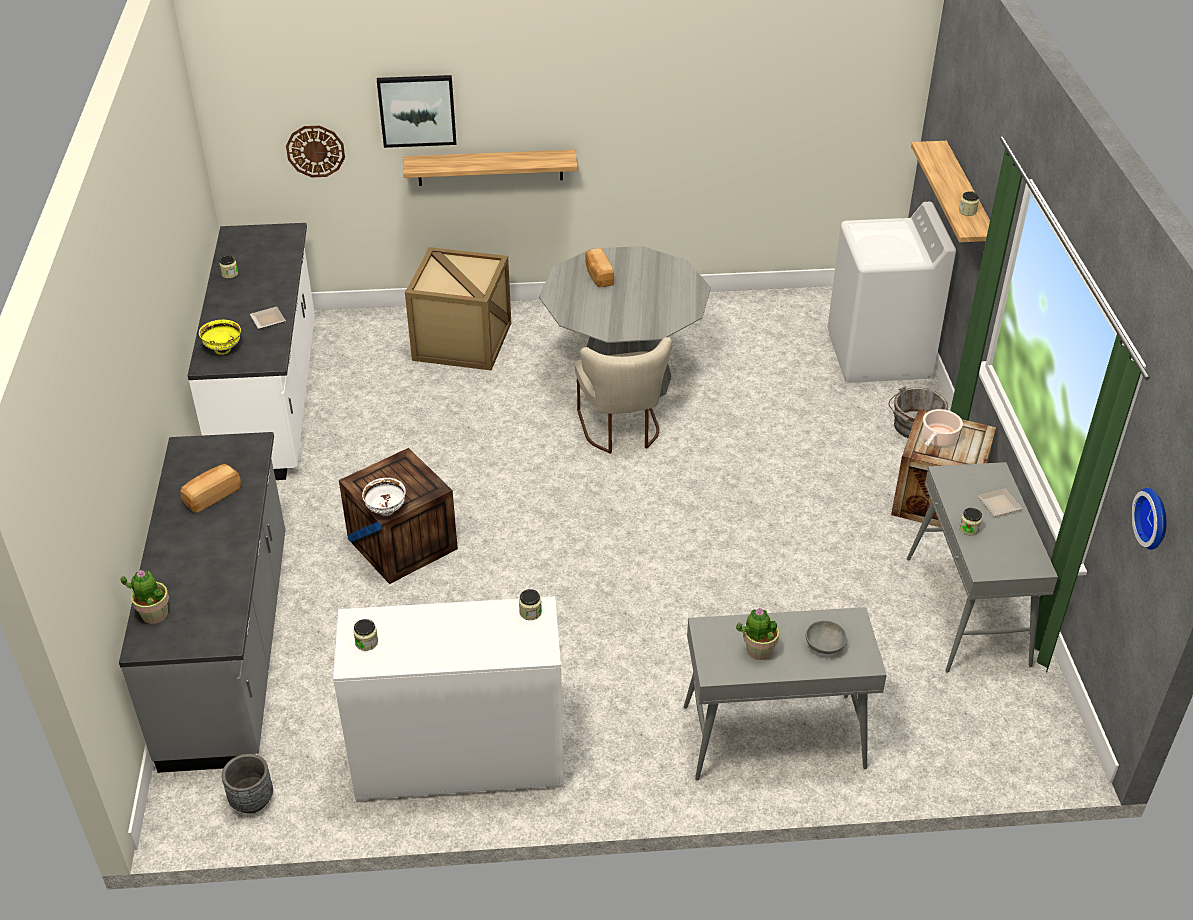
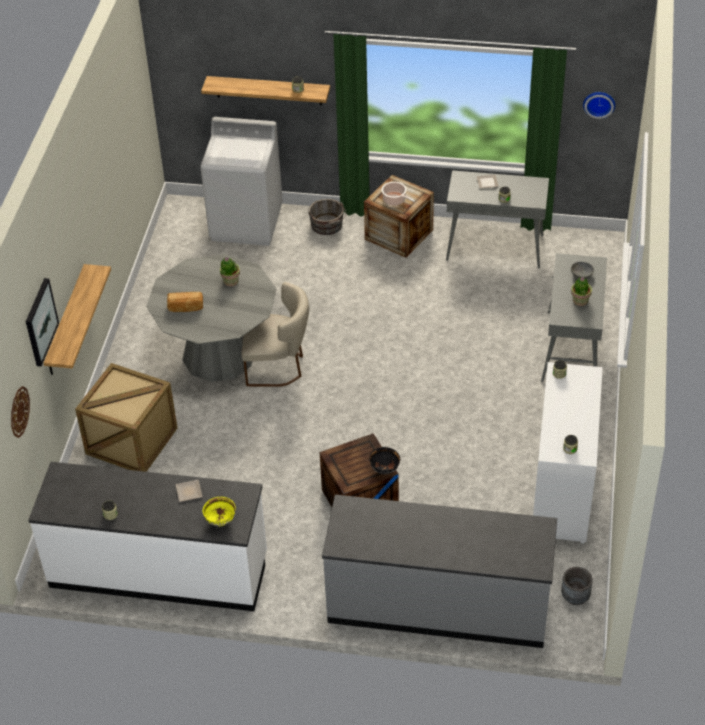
camera: 75 degrees left, 5 degrees up
potted plant [121,570,169,624] -> potted plant moved to [220,257,240,286]
bread [180,464,241,513] -> none
white bowl [362,478,406,516] -> black bowl [369,447,400,474]

